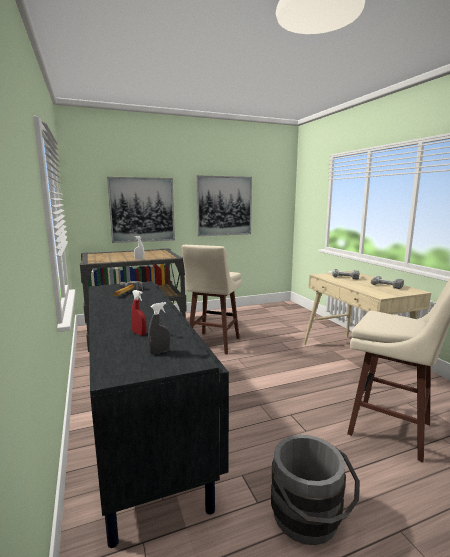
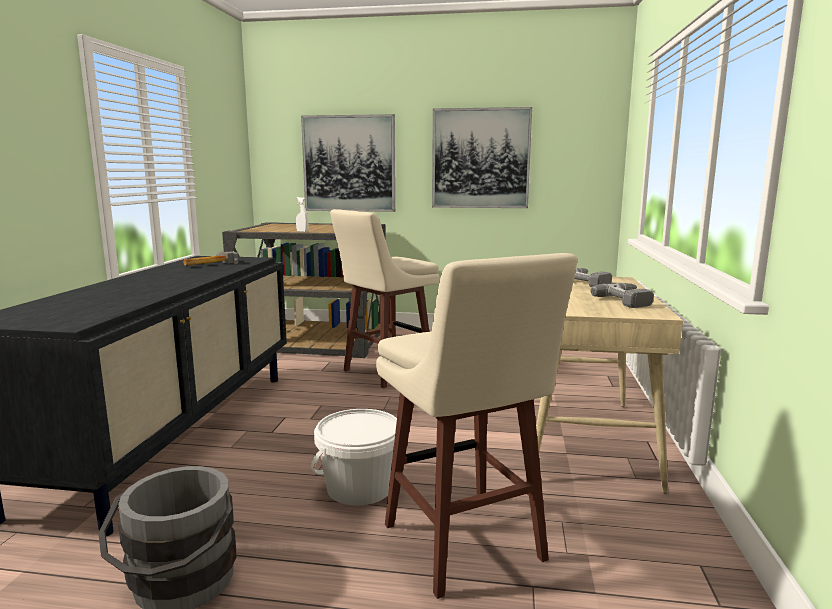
camera: 30 degrees right, 0 degrees up
red spray bottle [131,290,147,336] -> none
grey spray bottle [148,302,170,355] -> none
none -> white bucket [311,409,397,506]

